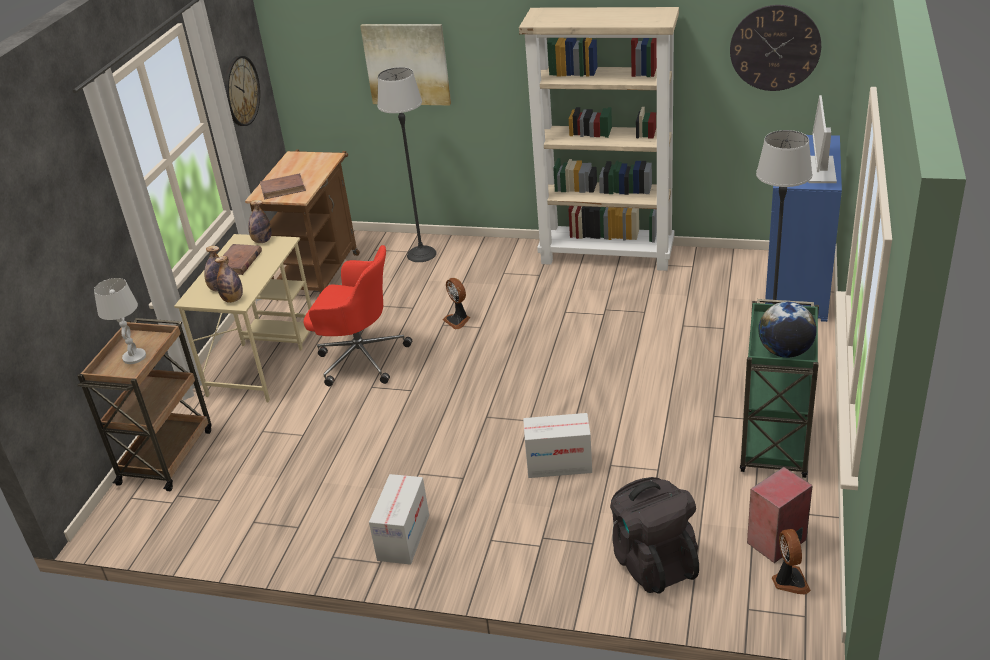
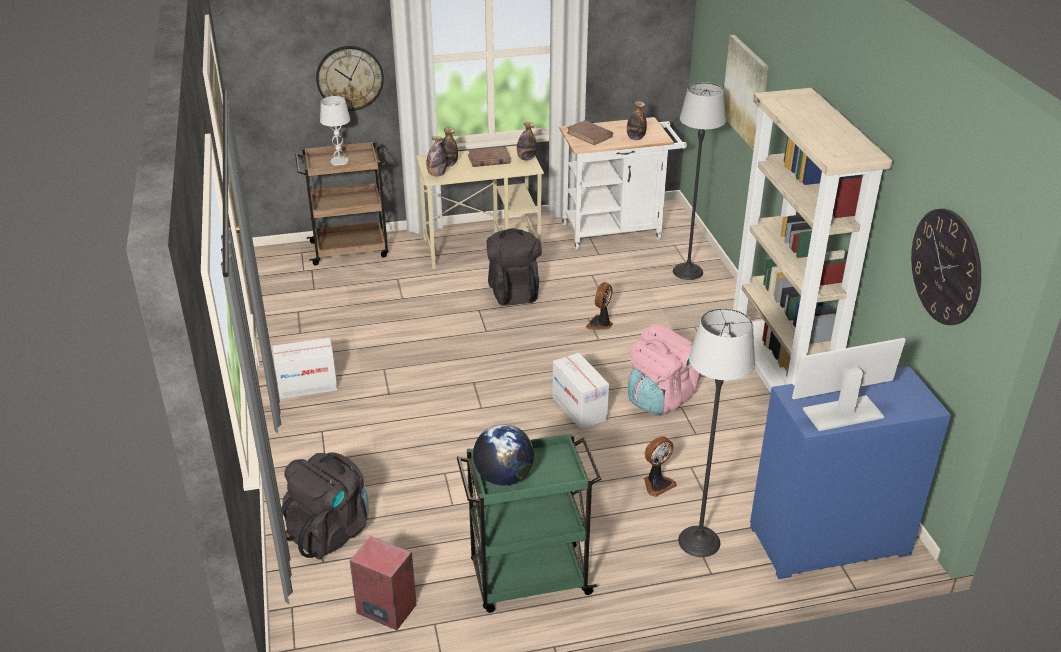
camera: 60 degrees right, 0 degrees up
wall clock [224,56,260,126] -> wall clock moved to [316,46,384,111]
brown cart [245,149,360,301] -> white cart [559,117,687,250]
red office chair [304,245,412,386] -> black backpack [486,228,542,306]
cardboard box [523,413,592,478] -> cardboard box moved to [552,353,609,429]
fan [772,529,811,594] -> fan moved to [644,436,677,497]
none -> bottle [627,101,647,140]
none -> pink backpack [628,325,702,415]

